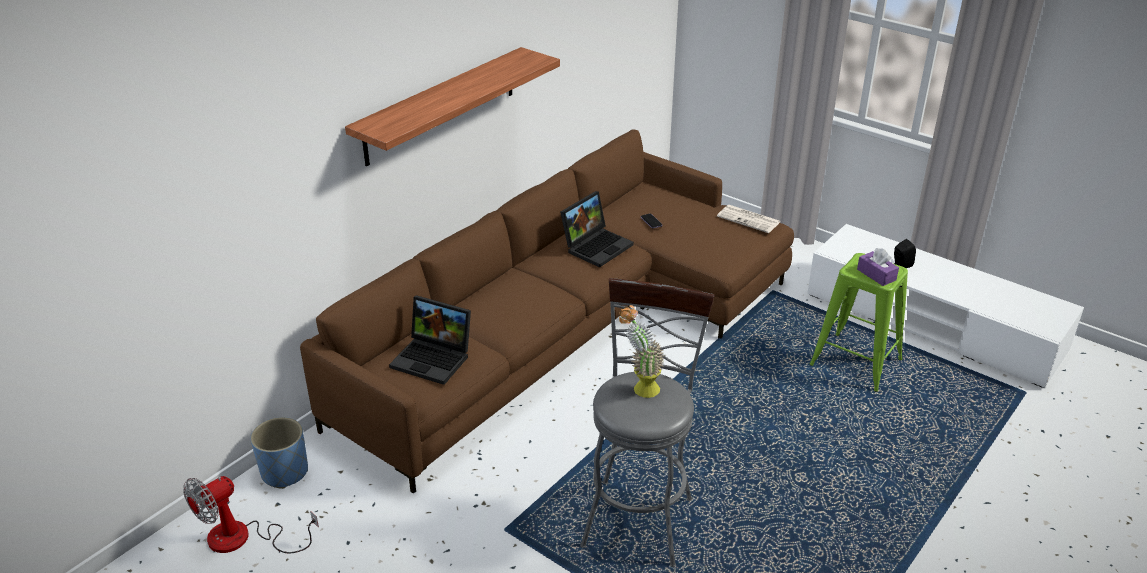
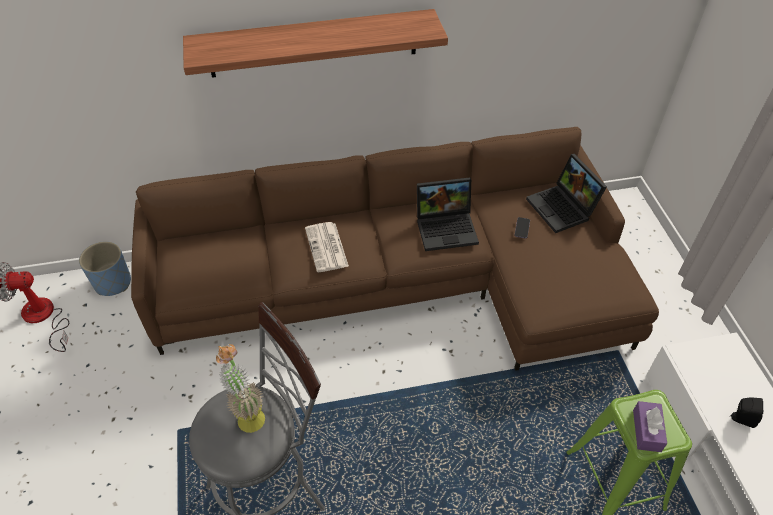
camera: 40 degrees right, 15 degrees up
laptop [389,295,471,385] -> laptop moved to [526,154,607,233]
newspaper [717,205,780,233] -> newspaper moved to [305,222,349,272]

